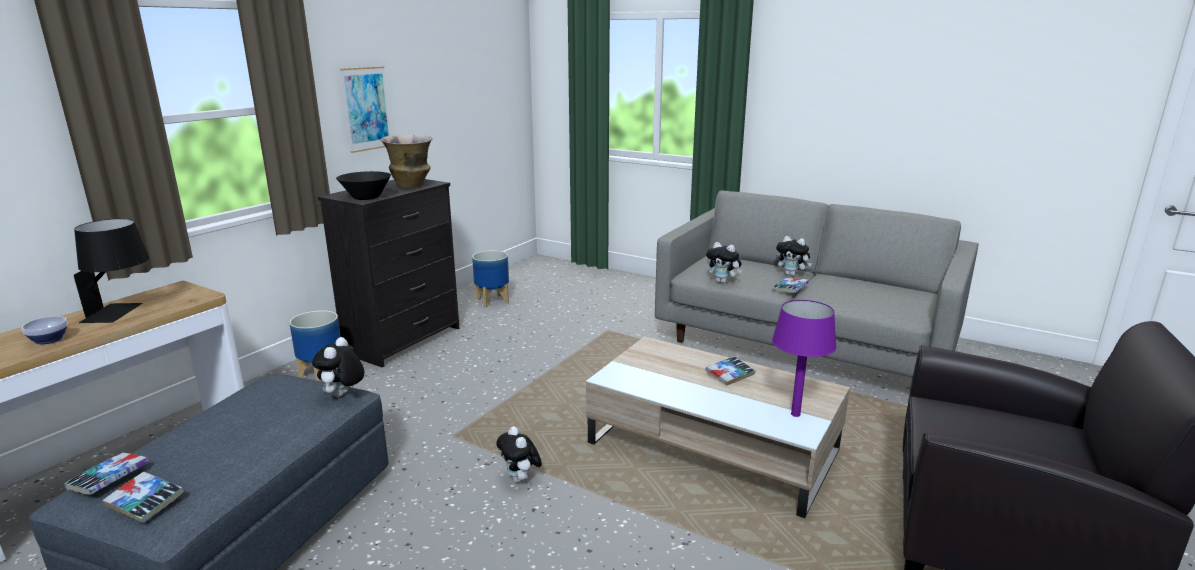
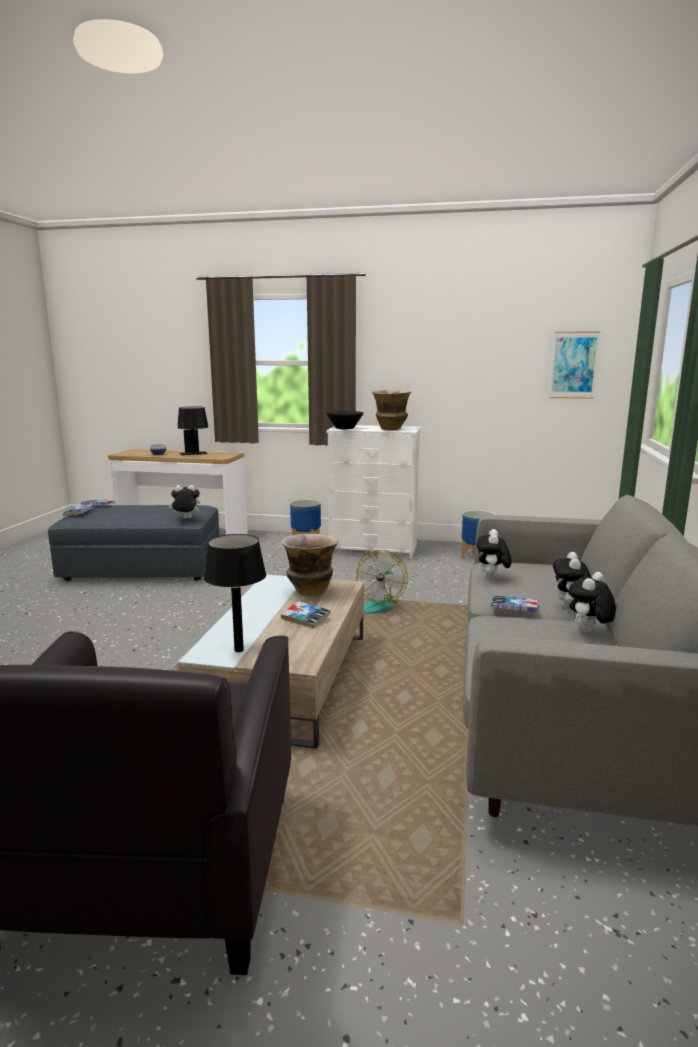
camera: 70 degrees right, 5 degrees down
black dresser [318,179,459,368] -> white dresser [327,425,421,559]
picture [340,66,391,153] -> picture moved to [549,331,600,399]
plush toy [496,426,542,483] -> plush toy moved to [568,572,616,632]
purple table lamp [772,300,837,417] -> black table lamp [204,534,266,652]
none -> vase [282,534,339,596]
none -> fan [356,550,408,614]

